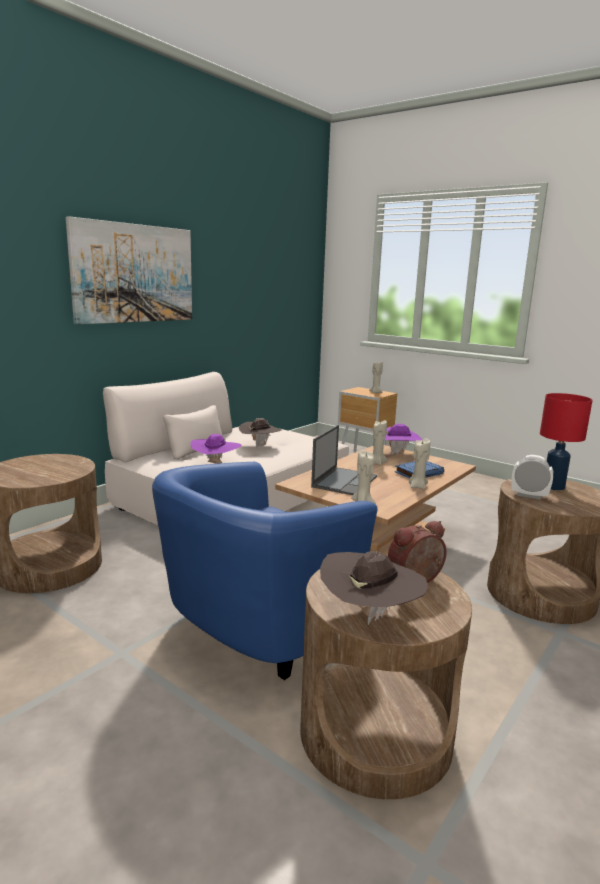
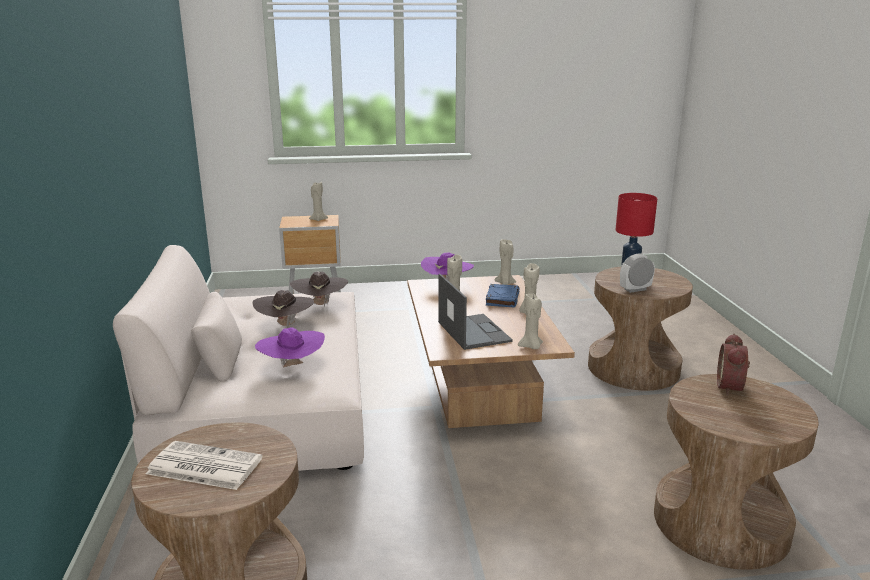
camera: 45 degrees left, 5 degrees up
picture [66,216,192,325] -> none
blue armchair [152,462,377,680] -> none
brown hat [320,551,428,625] -> brown hat moved to [289,271,349,308]
none -> newspaper [146,441,262,490]
none -> beige candle [494,239,516,285]

